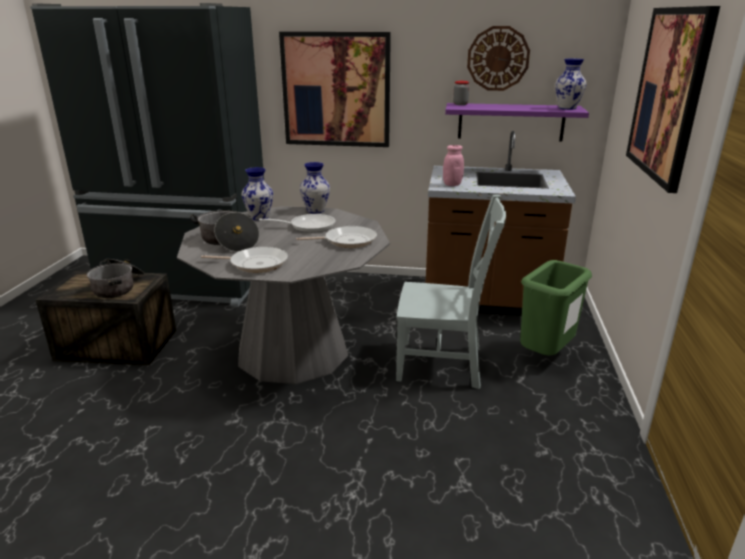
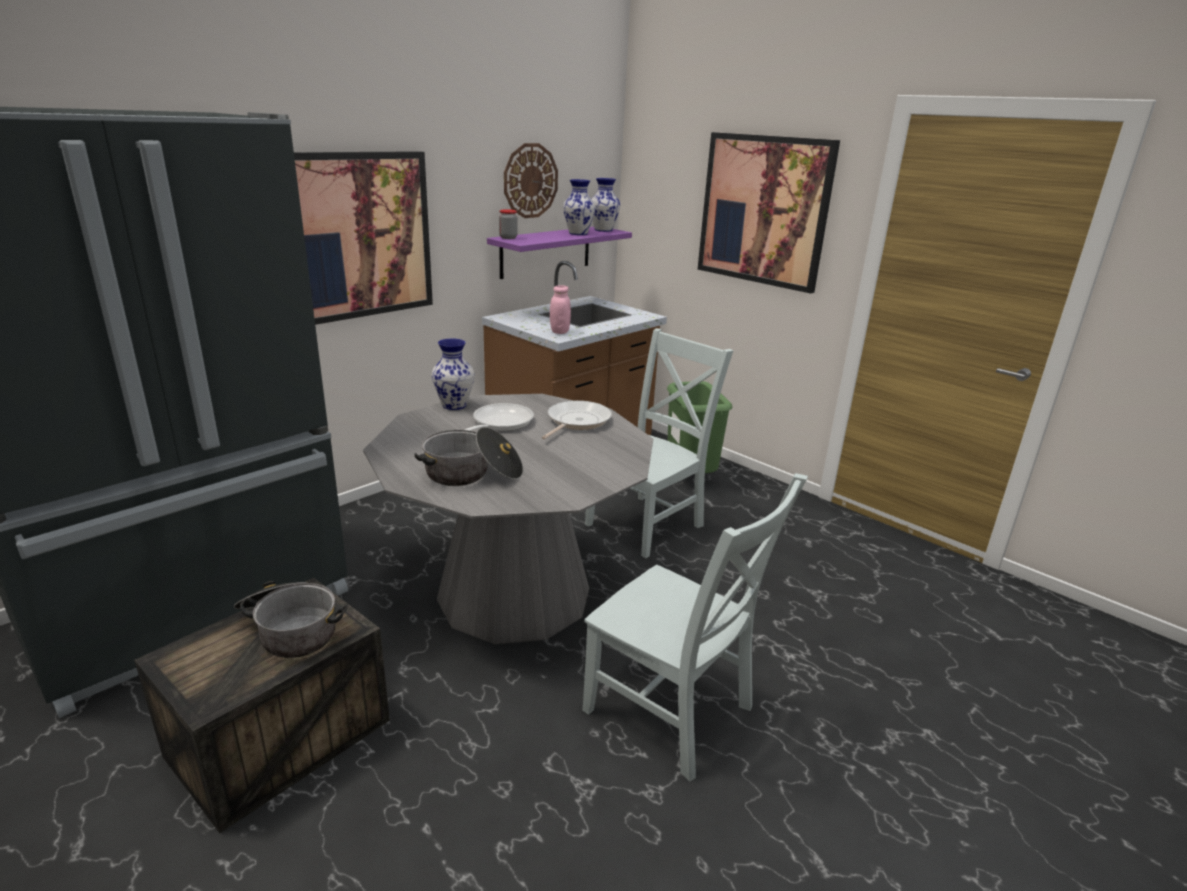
camera: 55 degrees left, 0 degrees up
frying pan [201,247,288,273] -> none
vase [241,167,273,221] -> vase moved to [563,179,595,235]
none -> grey chair [582,473,808,782]

